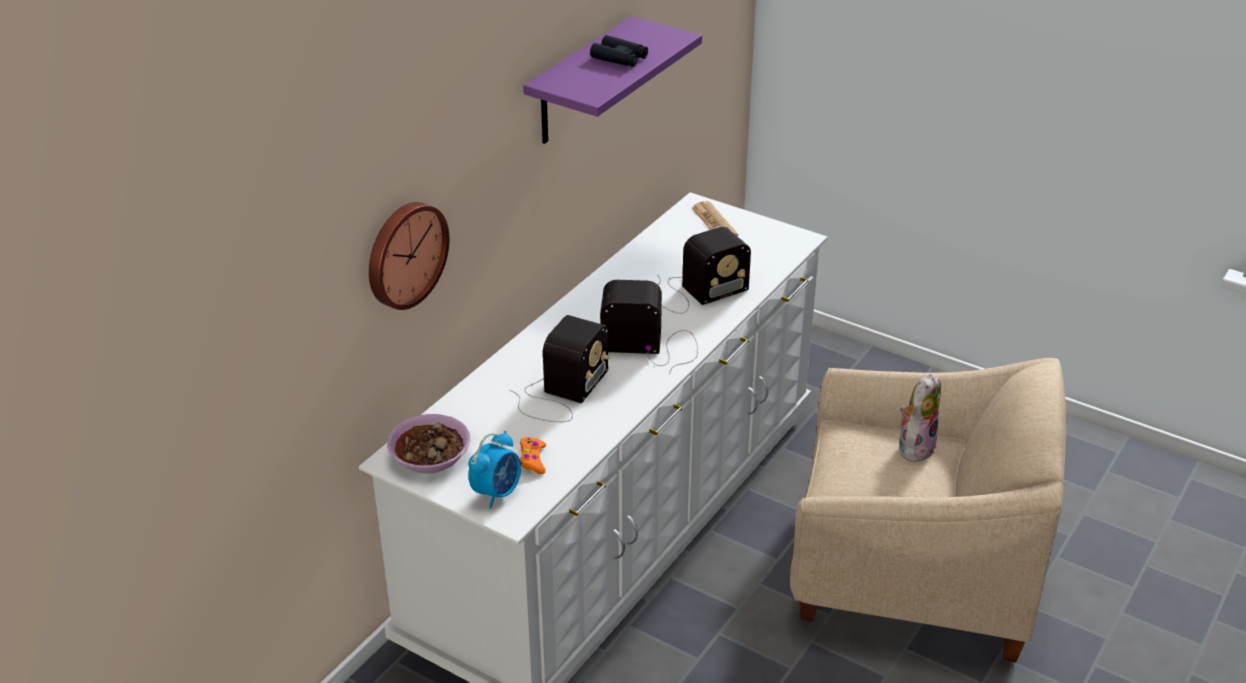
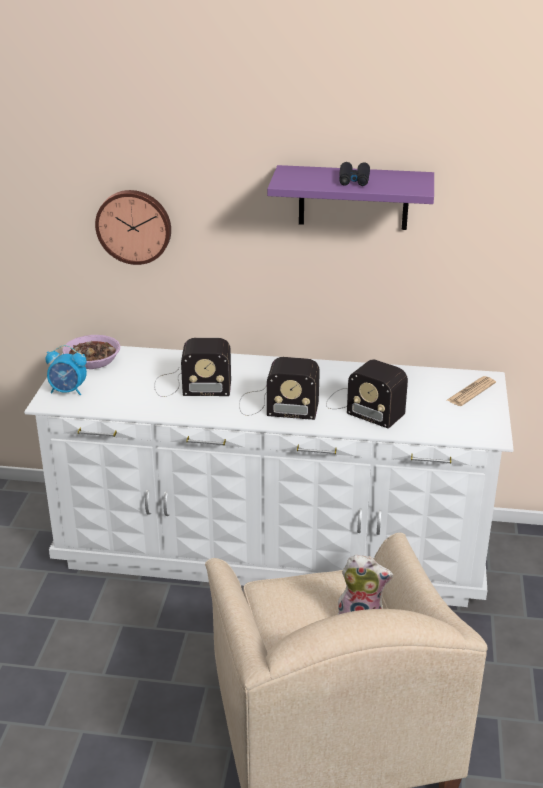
camera: 65 degrees right, 5 degrees down
orange game controller [520,437,546,474] -> none
radio [600,280,698,374] -> radio turned 120 degrees clockwise [239,357,320,420]

